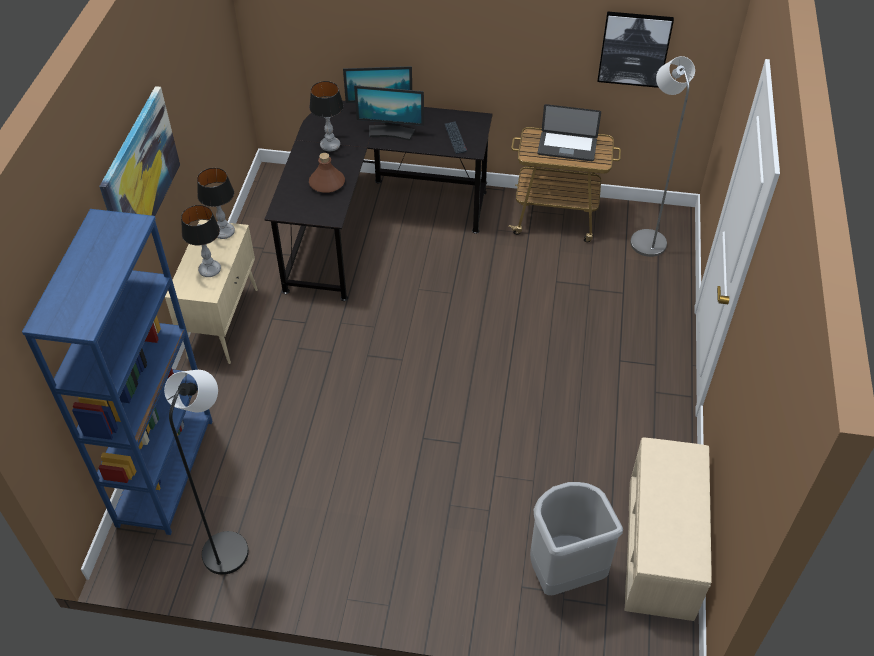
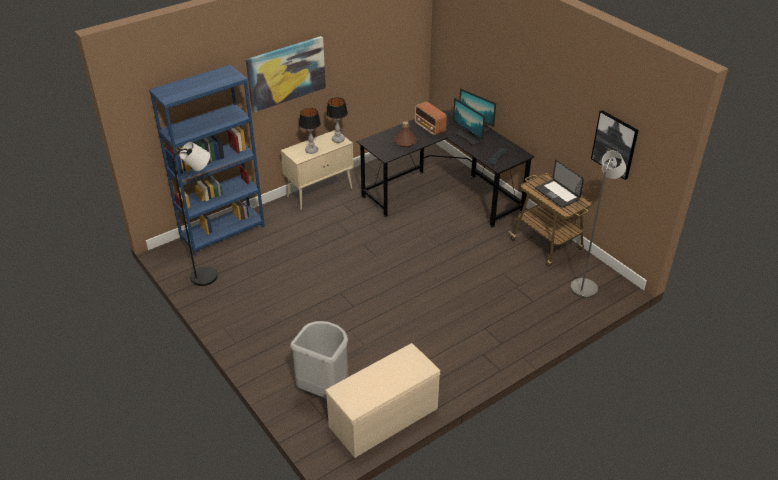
camera: 45 degrees right, 10 degrees down
table lamp [309,81,344,151] -> radio [414,101,447,136]

